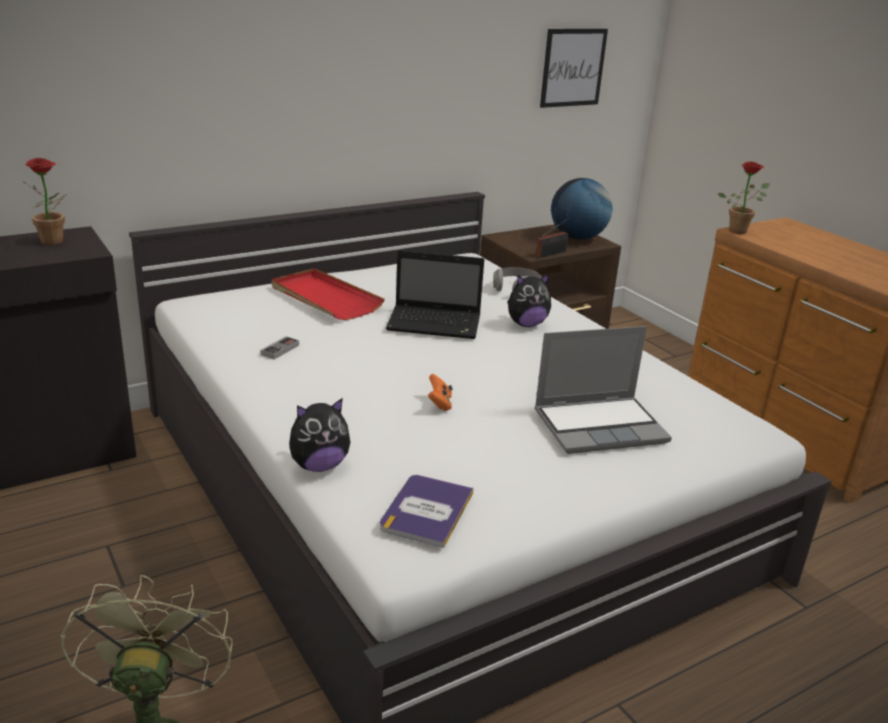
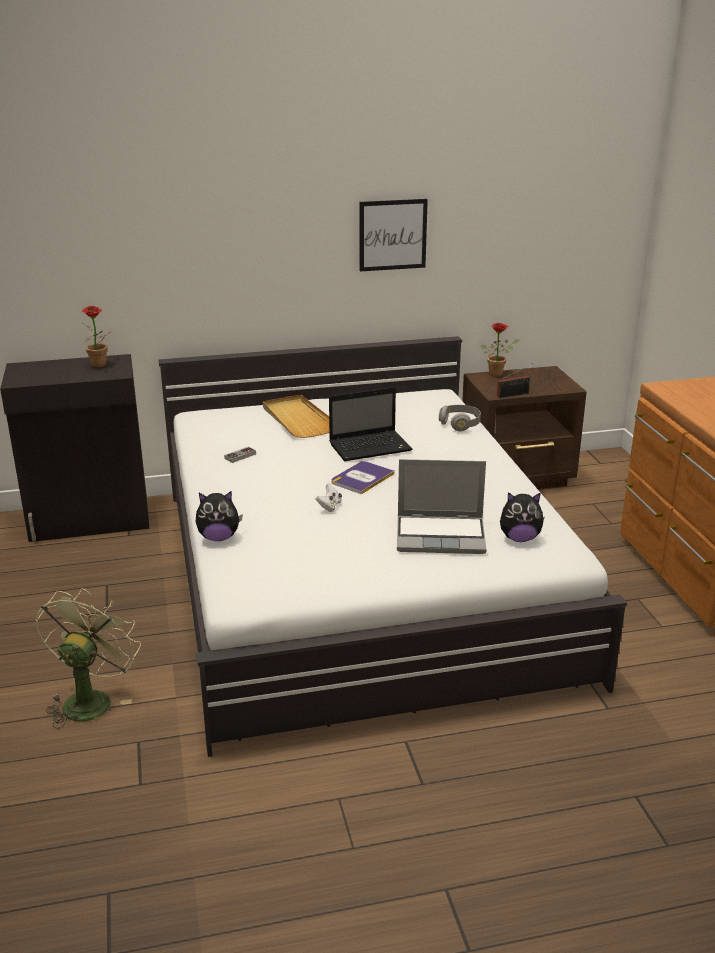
camera: 20 degrees right, 0 degrees up
red tray [272,268,385,320] -> beige tray [263,395,329,438]
book [380,475,474,548] -> book moved to [331,461,395,494]
laptop [386,250,484,339] -> laptop turned 45 degrees counterclockwise [329,387,413,461]
orange game controller [428,374,453,411] -> white game controller [316,483,342,512]
plush toy [507,273,551,327] -> plush toy moved to [500,492,545,542]
picture [540,29,608,108] -> picture moved to [360,199,428,272]
globe [551,178,613,240] -> none
potted plant [718,161,770,234] -> potted plant moved to [481,323,520,377]

